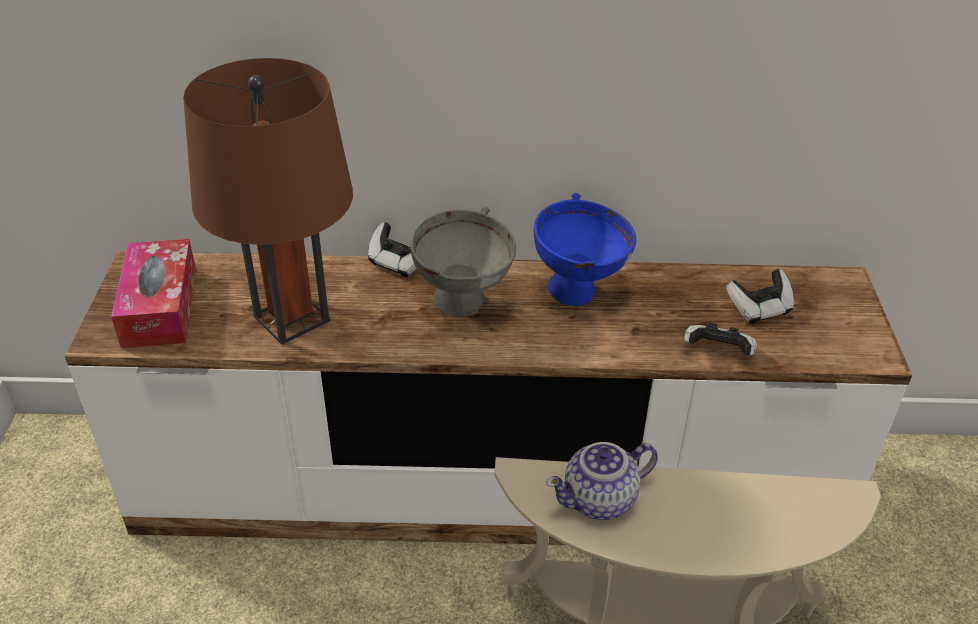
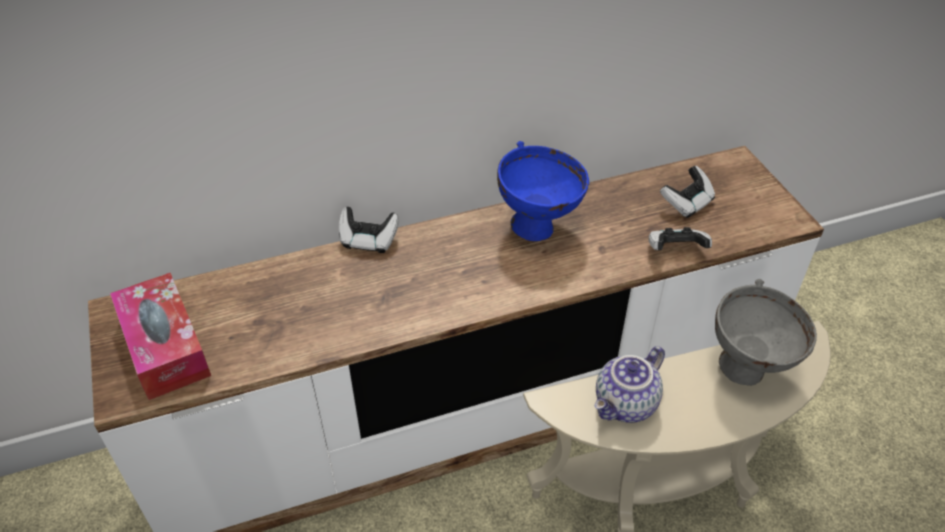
camera: 20 degrees left, 5 degrees up
brown table lamp [183,58,353,345] -> none
grey bowl [410,206,516,317] -> grey bowl moved to [715,279,817,386]

